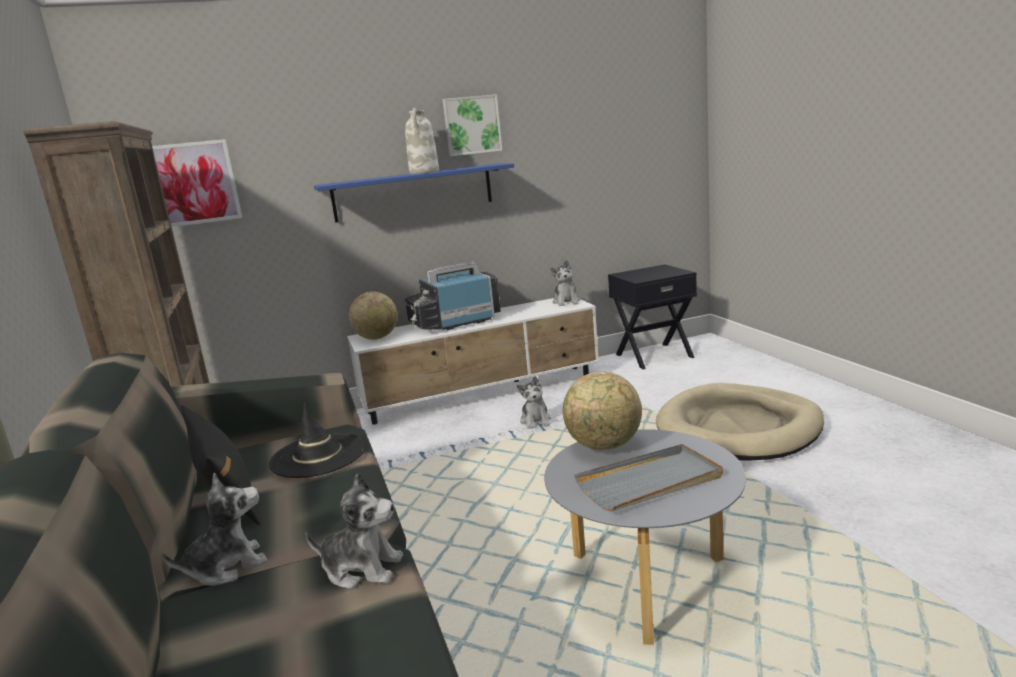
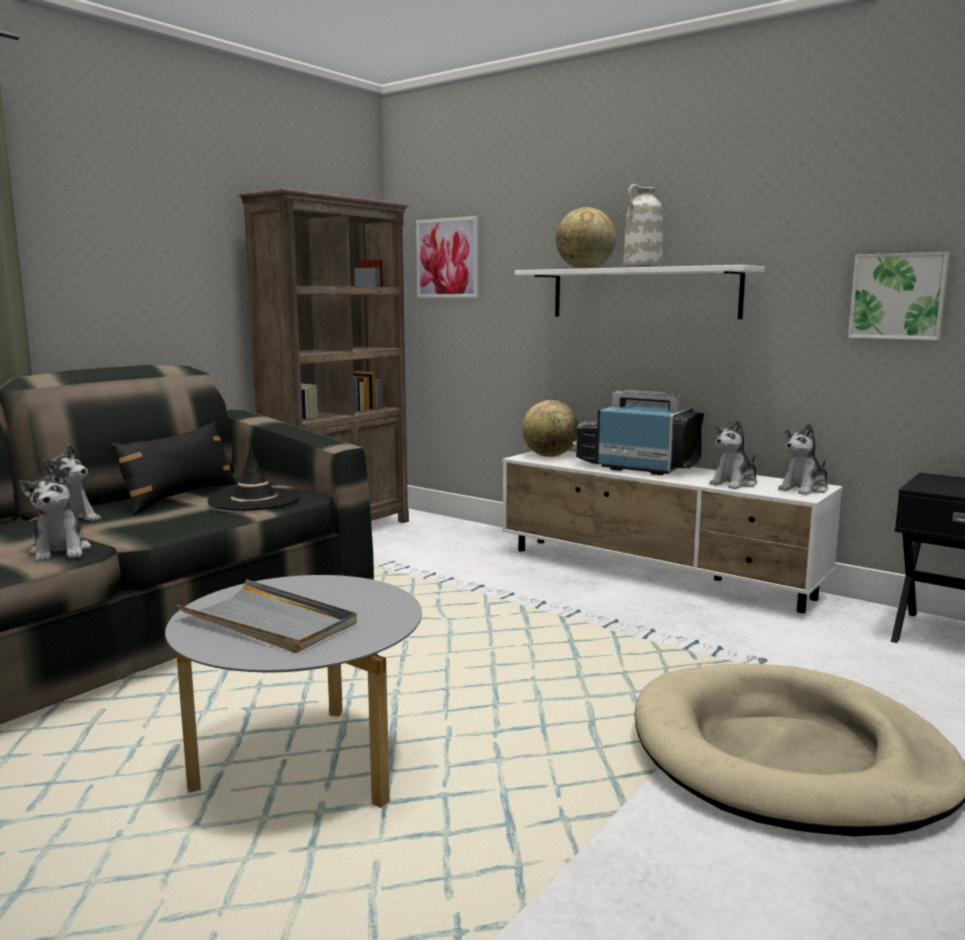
camera: 55 degrees right, 5 degrees down
blue shelf [314,163,514,223] -> white shelf [515,265,765,319]
picture [443,94,502,156] -> picture moved to [848,252,950,340]
plush toy [517,376,551,429] -> plush toy moved to [709,420,757,489]
globe [563,371,642,450] -> globe moved to [556,207,616,269]

